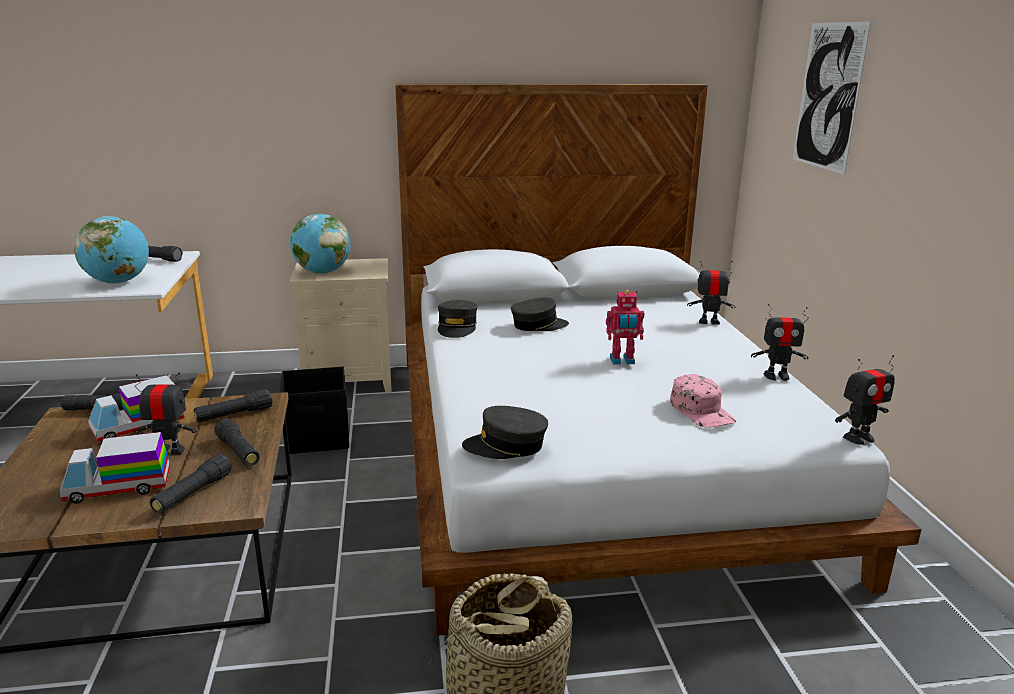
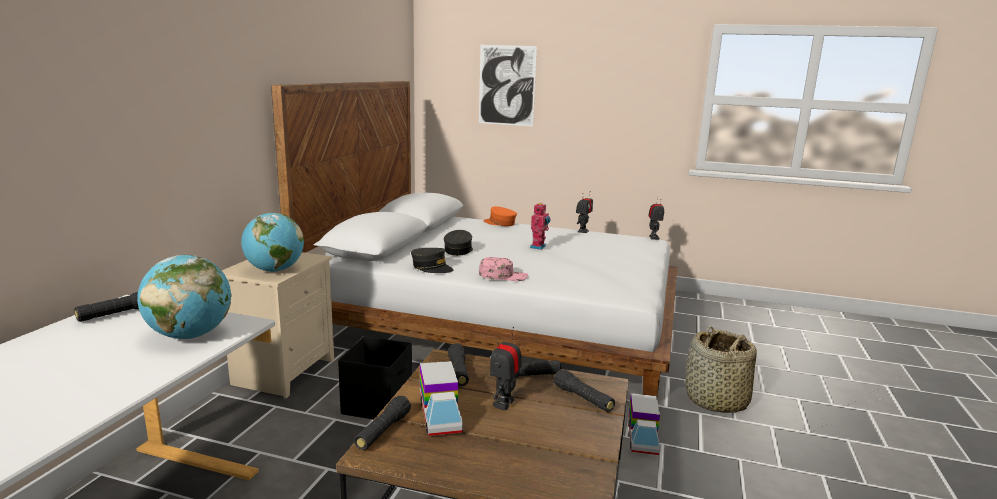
camera: 65 degrees left, 5 degrees down
toy truck [60,432,170,504] -> toy truck moved to [628,393,660,455]
grey cap [462,406,548,459] -> none
pink cap [670,374,736,428] -> pink cap moved to [479,257,528,281]
toy robot [687,261,735,325] -> orange cap [484,206,517,226]

